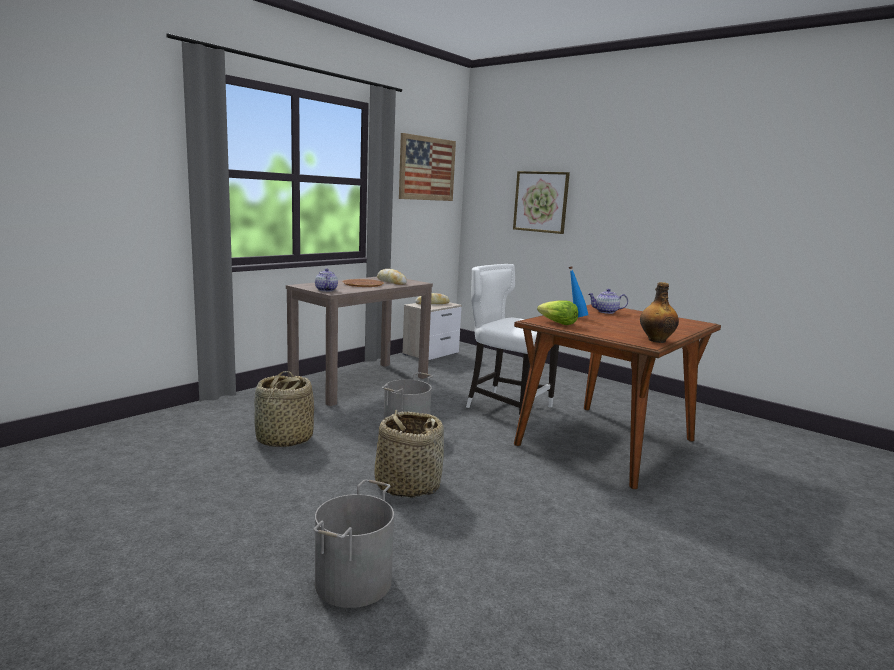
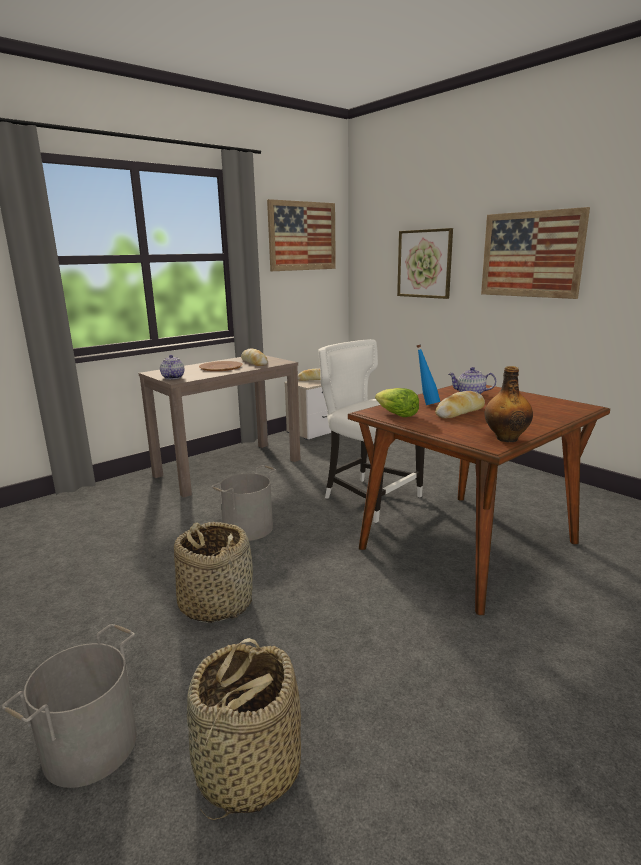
camera: 10 degrees right, 5 degrees up
basket [254,371,314,447] -> basket moved to [187,638,301,820]
none -> bread [435,391,485,419]
none -> picture [481,207,590,299]

